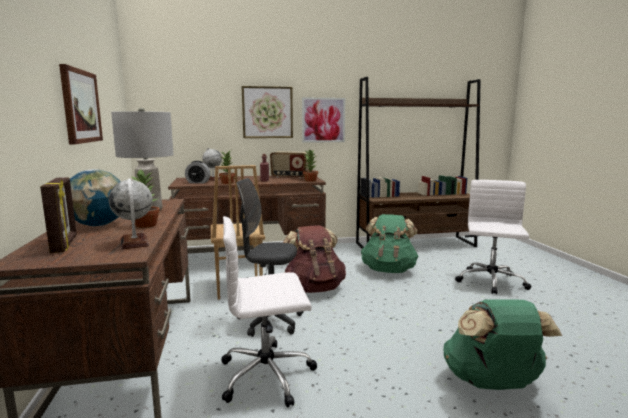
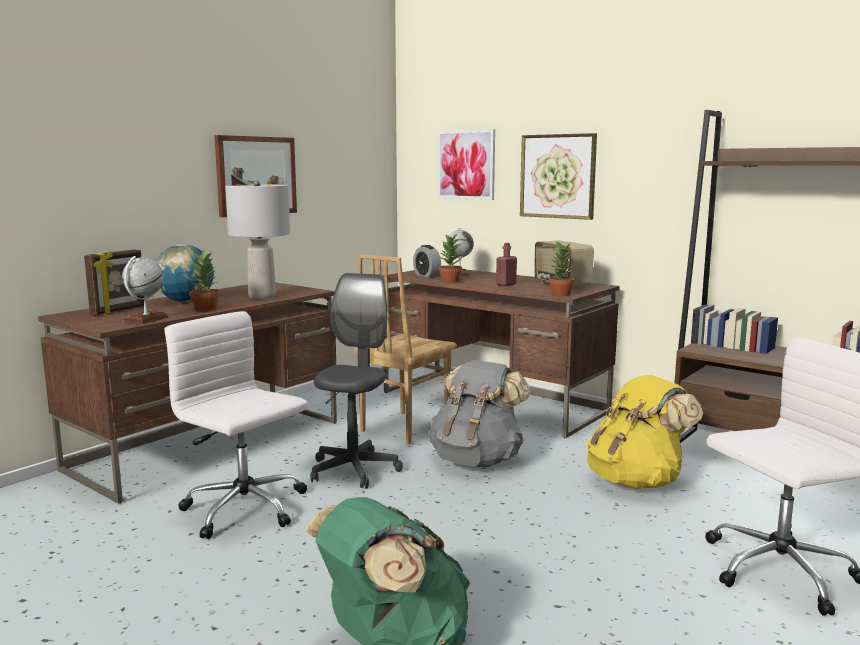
camera: 50 degrees right, 0 degrees up
grey office chair [236,178,304,337] -> grey office chair turned 45 degrees clockwise [310,273,403,489]
brown backpack [283,225,346,293] -> grey backpack [428,360,531,467]
picture [302,97,345,143] -> picture moved to [438,129,495,200]
green backpack [361,214,418,273] -> yellow backpack [586,375,703,489]

